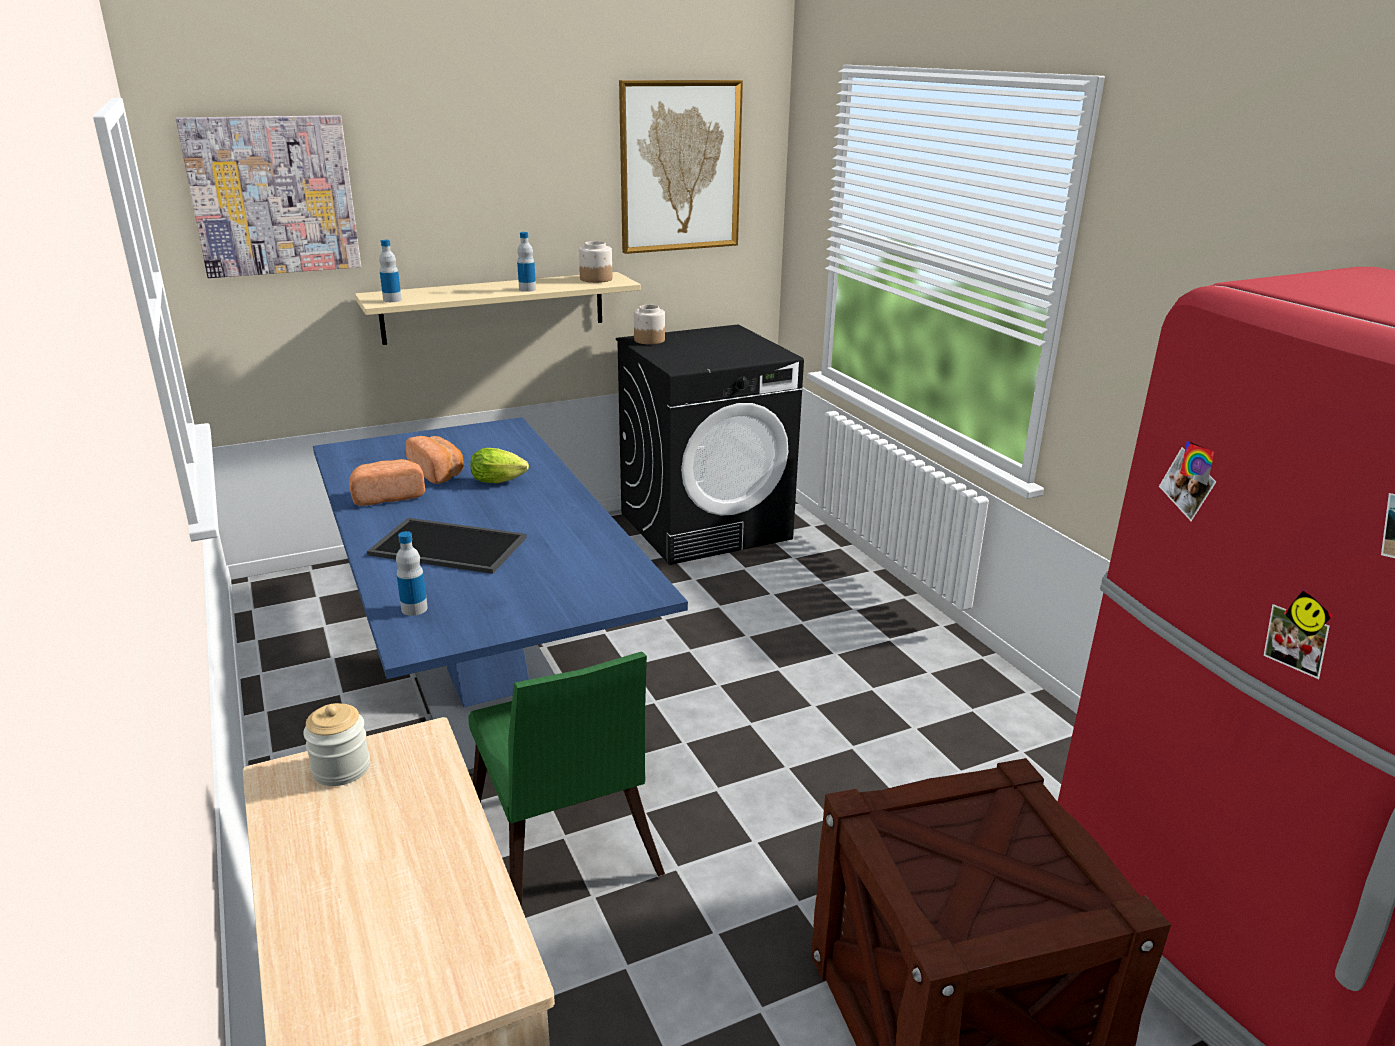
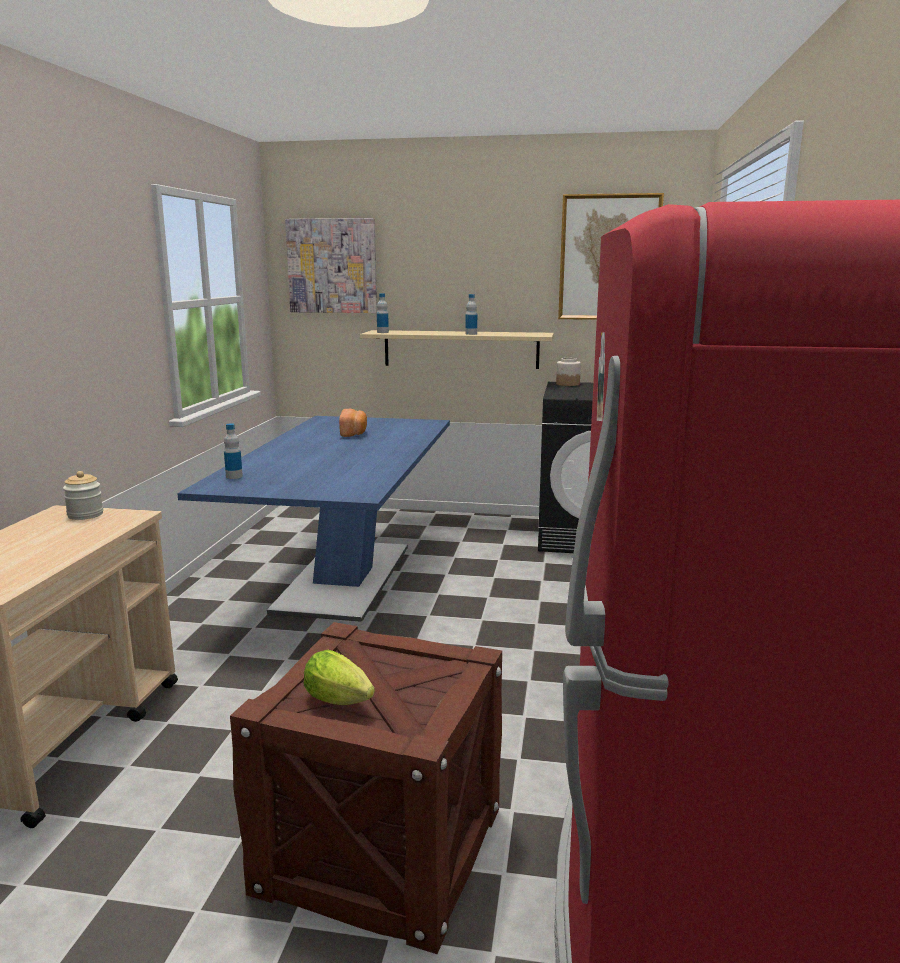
camera: 35 degrees right, 10 degrees down
bread [349,459,425,506] -> none
tray [367,518,526,574] -> none
green chair [468,651,665,907] -> none
lettuce [470,448,529,483] -> lettuce moved to [304,650,375,705]
jar [579,241,612,283] -> none

